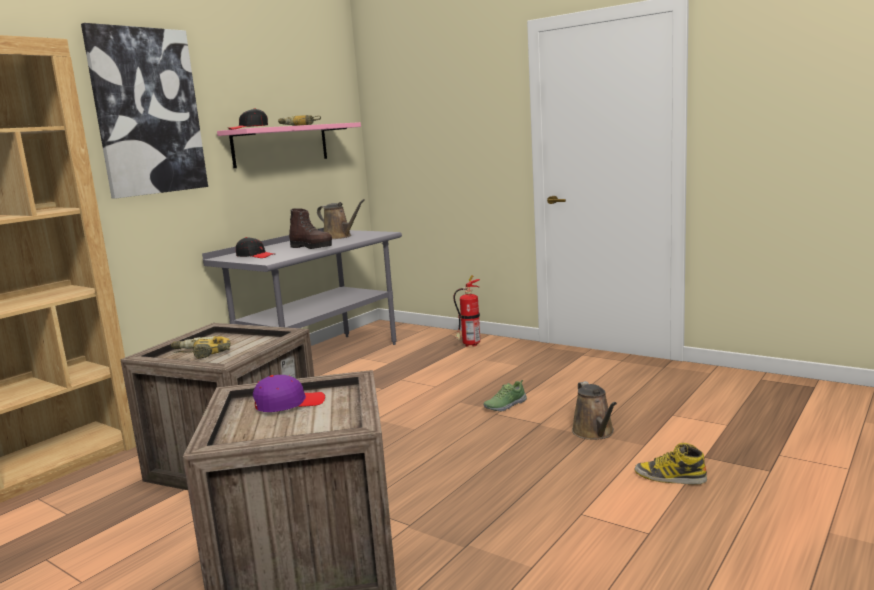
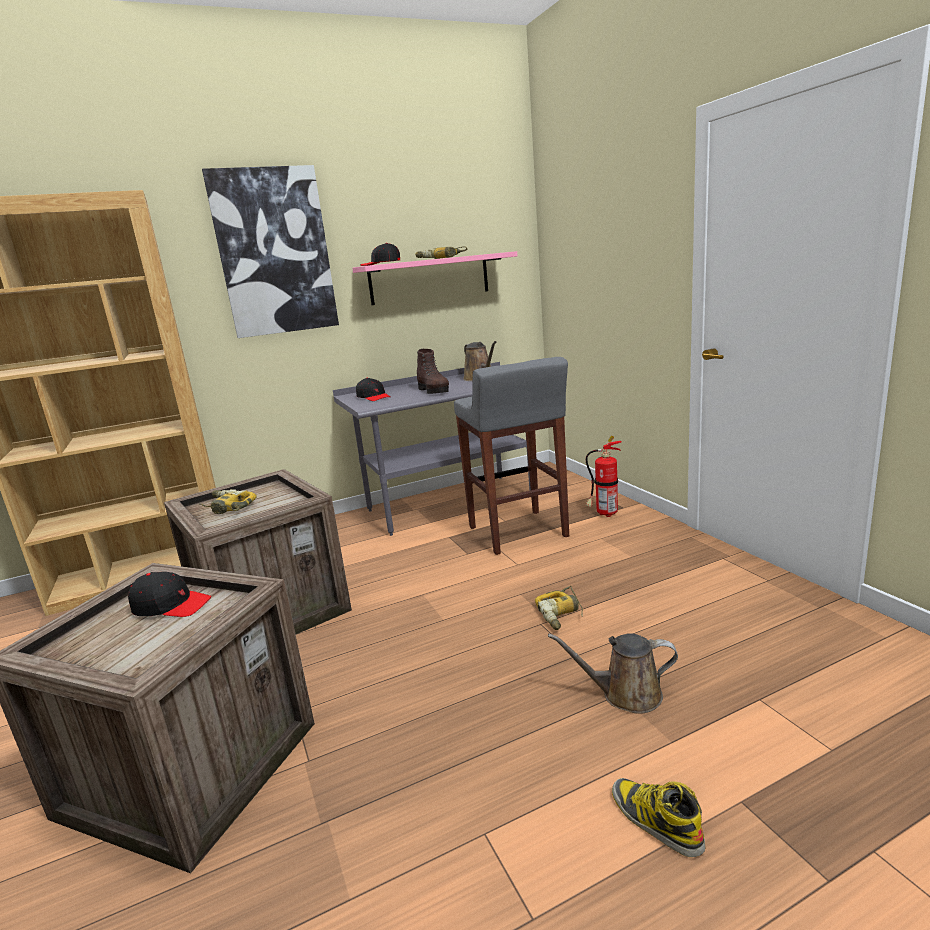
camera: 30 degrees right, 5 degrees up
purple cap [253,375,325,412] -> black cap [128,572,211,617]
shoe [483,380,527,411] -> power drill [535,586,583,630]
brown watering can [572,381,617,440] -> brown watering can turned 75 degrees clockwise [548,633,678,714]
none -> grey stool [454,357,569,555]

